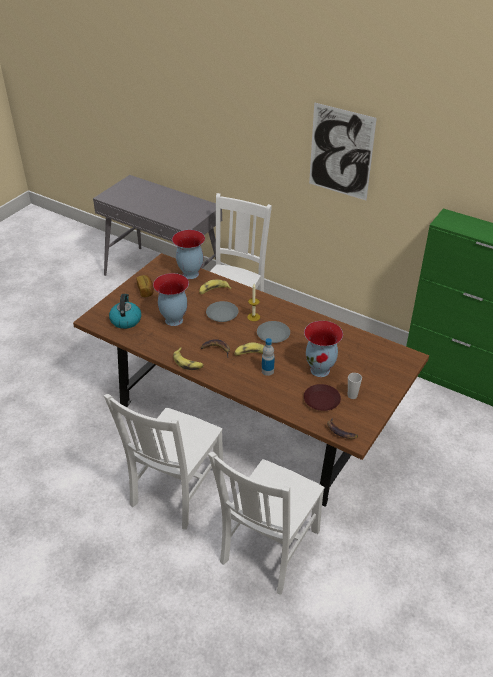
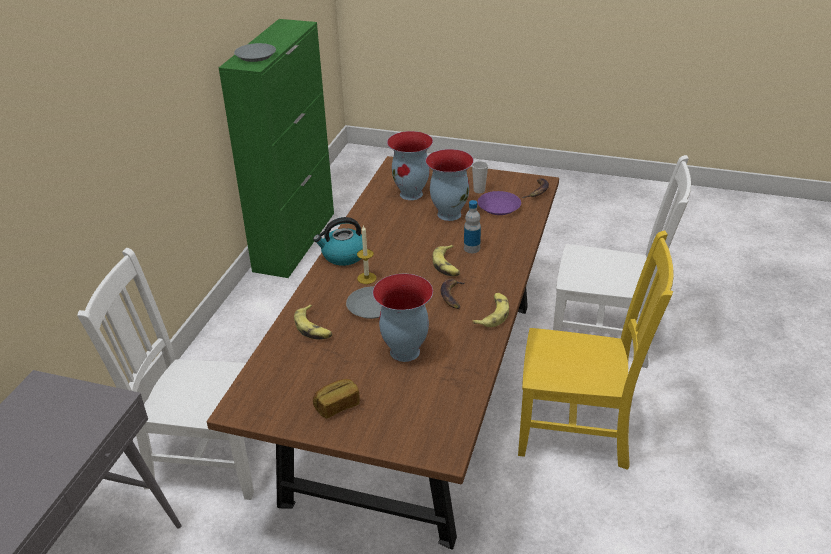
camera: 105 degrees left, 5 degrees down
white chair [104,394,224,530] -> yellow chair [518,231,674,470]
kettle [109,294,141,329] -> kettle moved to [313,217,363,266]
vase [172,230,205,279] -> vase moved to [387,131,433,200]
grey plate [257,321,290,343] -> grey plate moved to [234,43,276,62]
brown plate [304,384,341,411] -> purple plate [478,191,521,215]
picture [309,102,377,201] -> none

